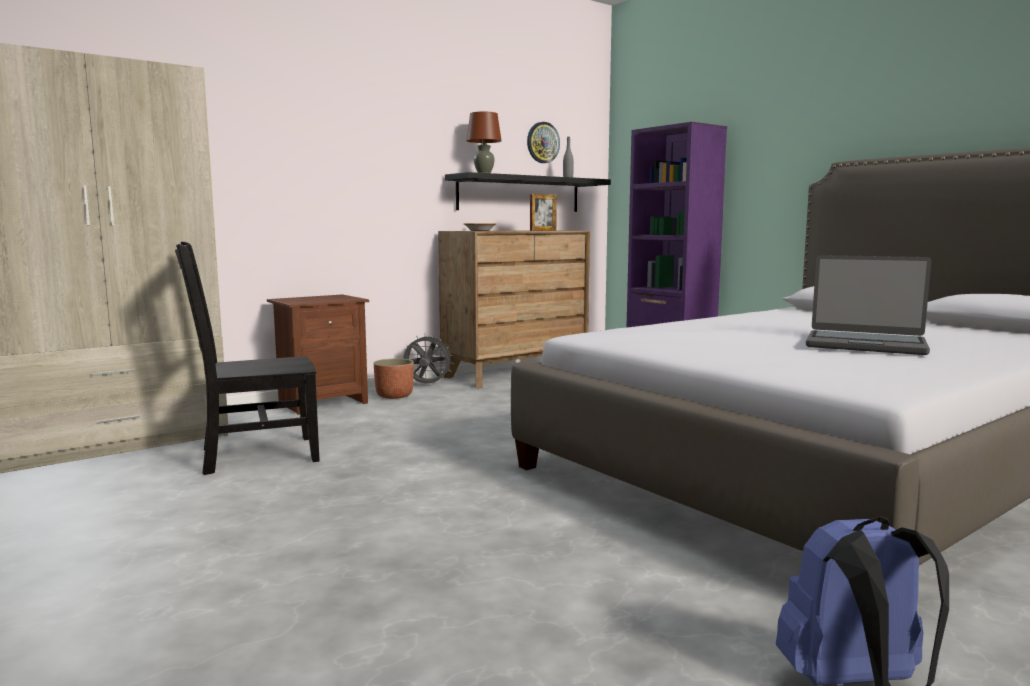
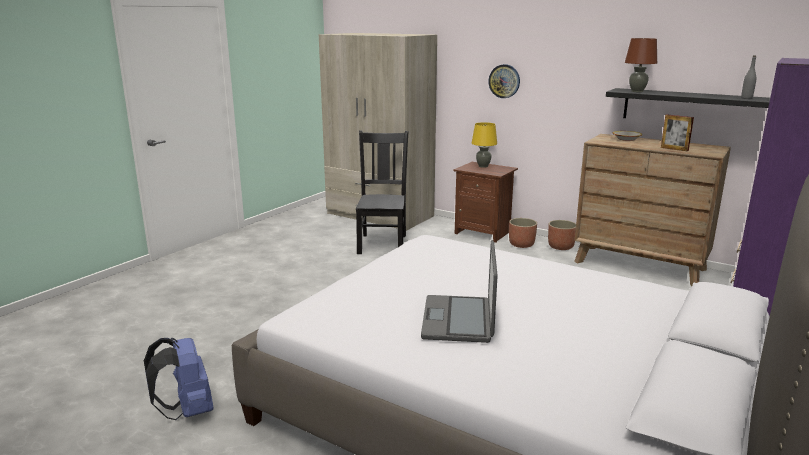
camera: 70 degrees right, 10 degrees up
black chair [175,241,320,475] -> black chair turned 45 degrees clockwise [356,130,408,254]
grey fan [403,333,454,384] -> planter [548,220,576,250]
wall clock [527,122,560,163] -> wall clock moved to [488,64,520,98]
none -> yellow table lamp [472,122,497,168]

